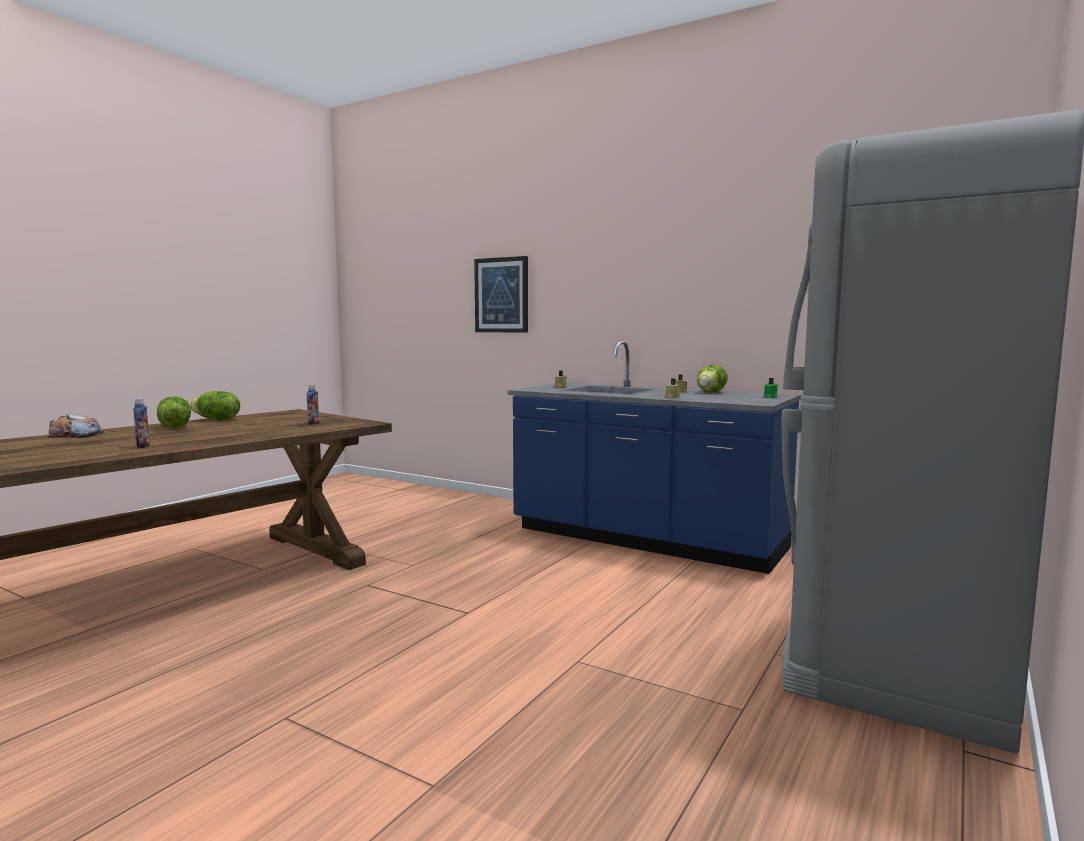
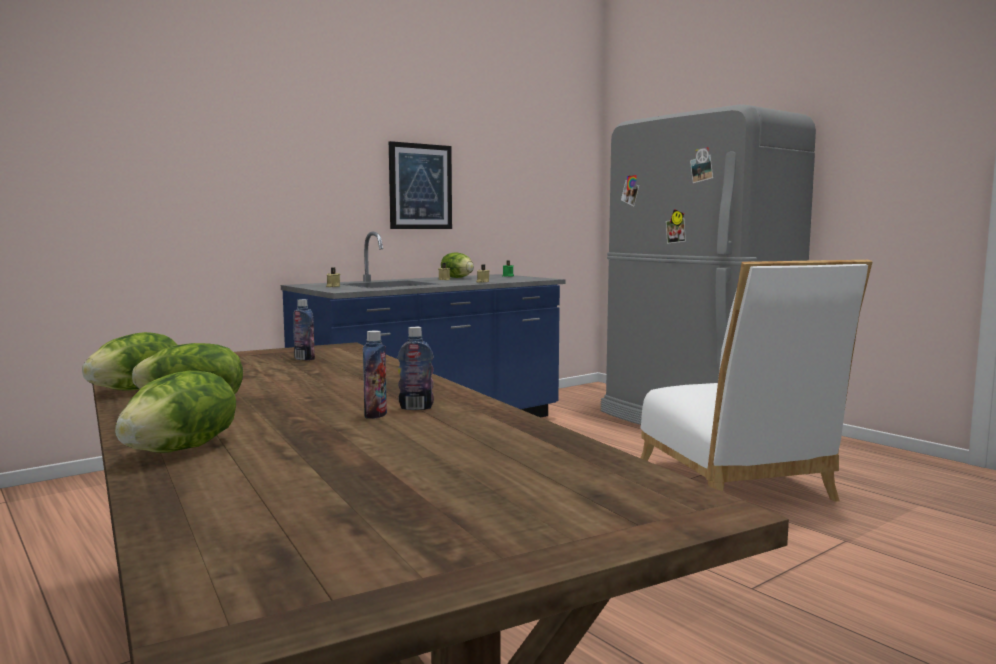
camera: 70 degrees left, 0 degrees up
bread [48,414,104,438] -> lettuce [115,371,236,453]
picture [474,256,528,333] -> picture moved to [389,141,452,229]
none -> bottle [363,331,387,419]
none -> white chair [640,260,873,502]

